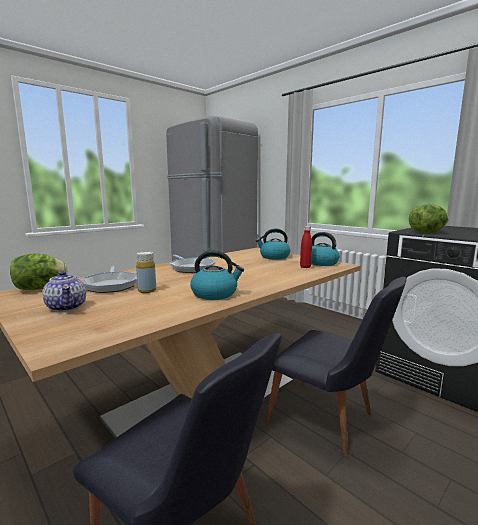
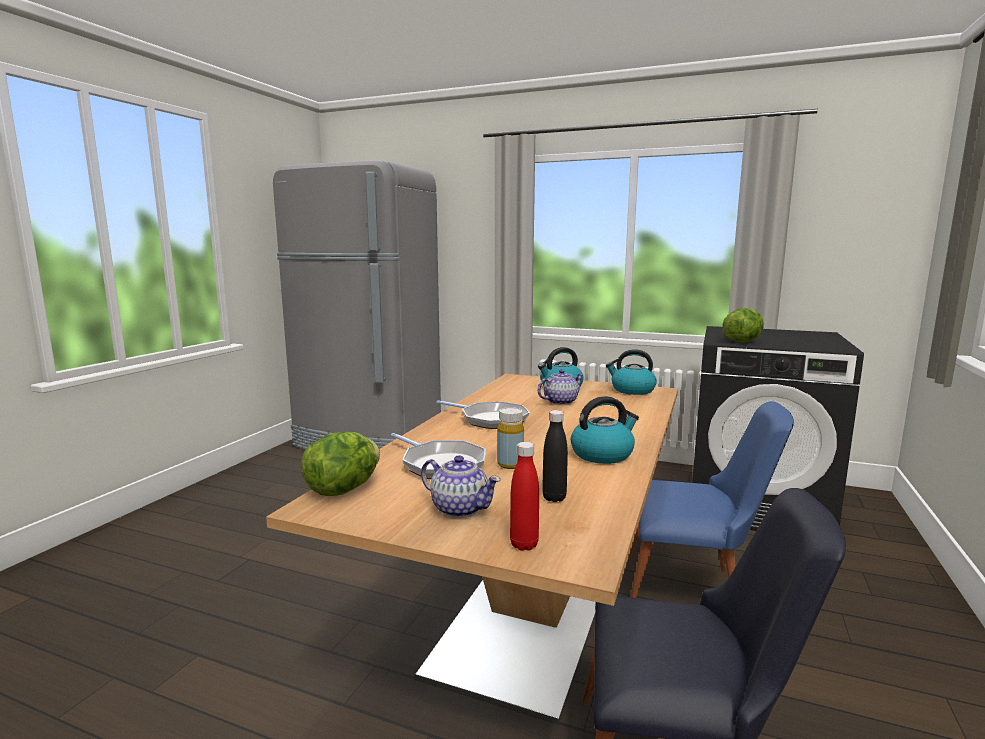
camera: 25 degrees left, 0 degrees up
black chair [267,277,407,457] -> blue chair [628,401,794,598]
red bottle [300,226,312,268] -> red bottle moved to [510,442,539,551]
none -> teapot [538,369,584,405]
none -> black bottle [542,410,568,502]

